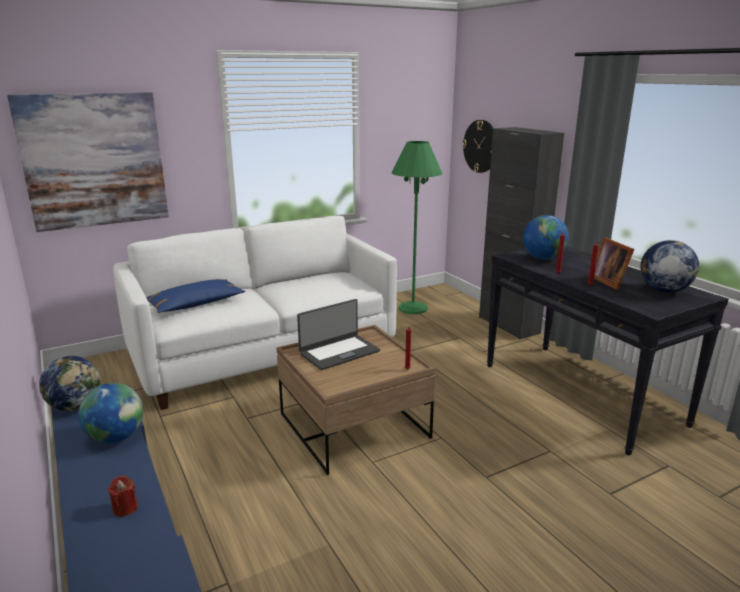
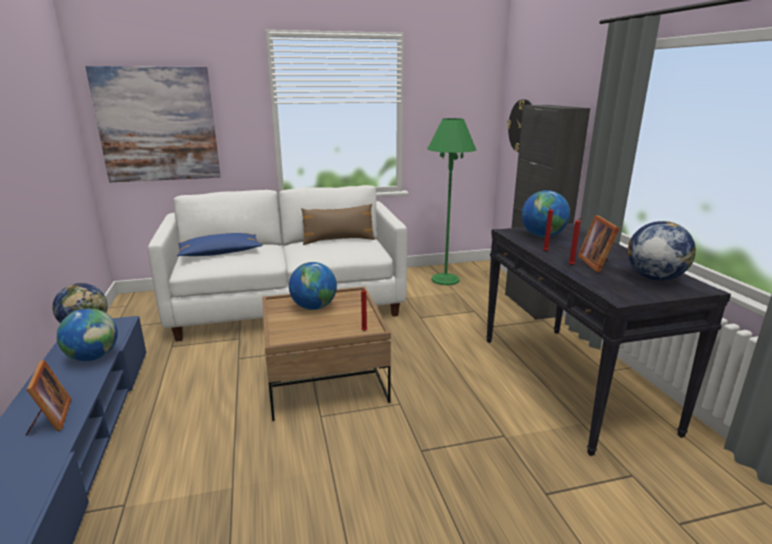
camera: 15 degrees right, 0 degrees up
red candle [108,475,138,517] -> picture frame [25,360,71,436]
laptop [297,299,380,370] -> globe [289,262,337,310]
none -> brown pillow [301,204,375,245]

